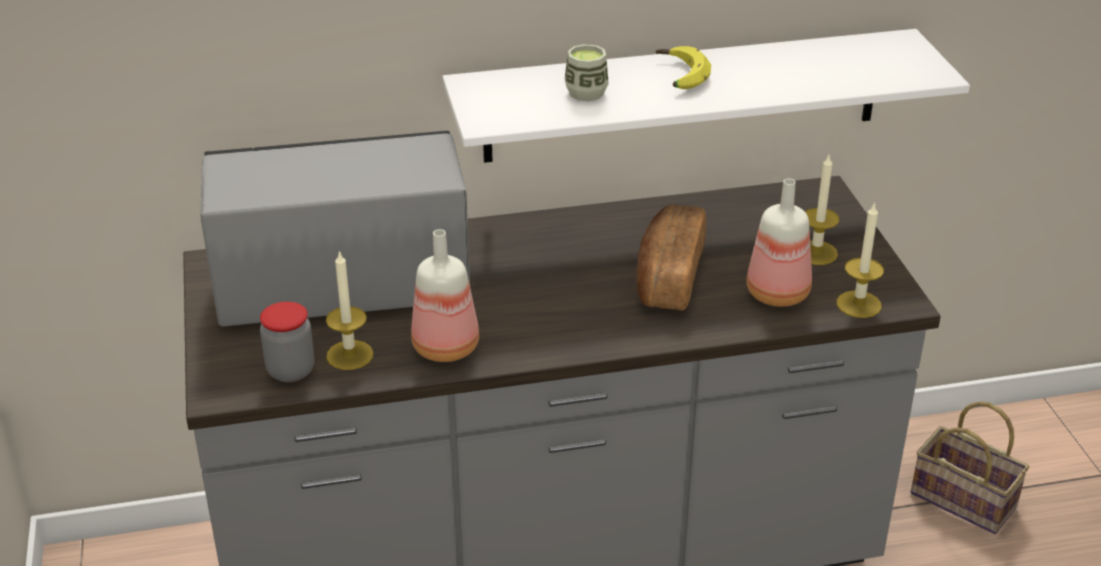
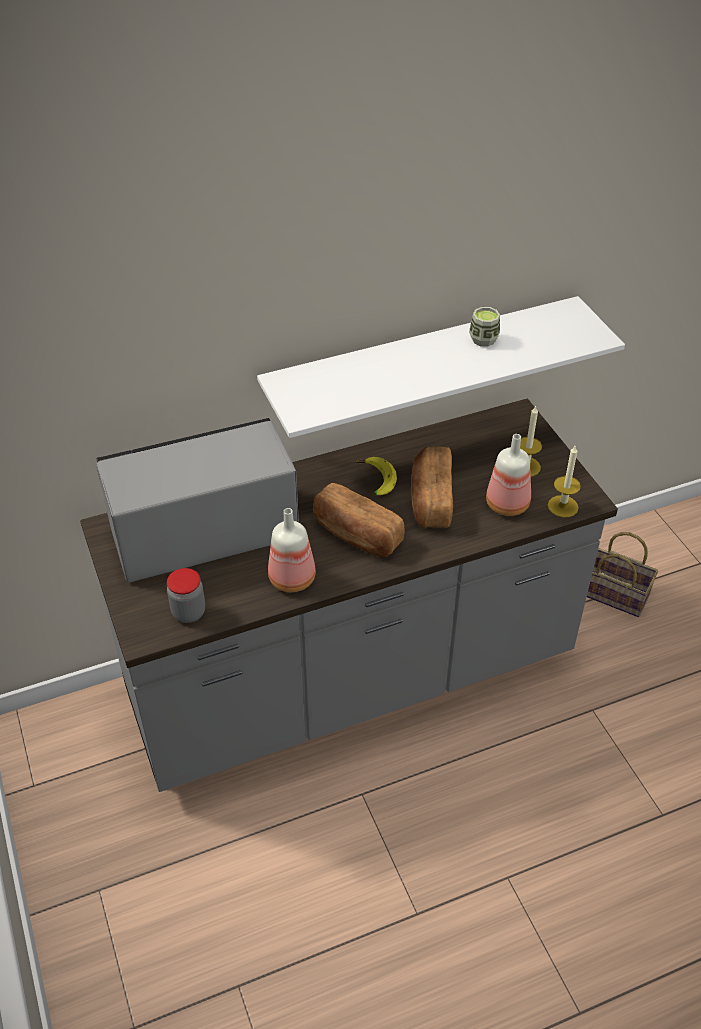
camera: 10 degrees left, 10 degrees up
candle [326,250,373,370] -> none
cup [565,44,609,101] -> cup moved to [469,307,500,347]
banana [656,46,711,89] -> banana moved to [356,457,397,496]
none -> bread [313,483,405,557]

